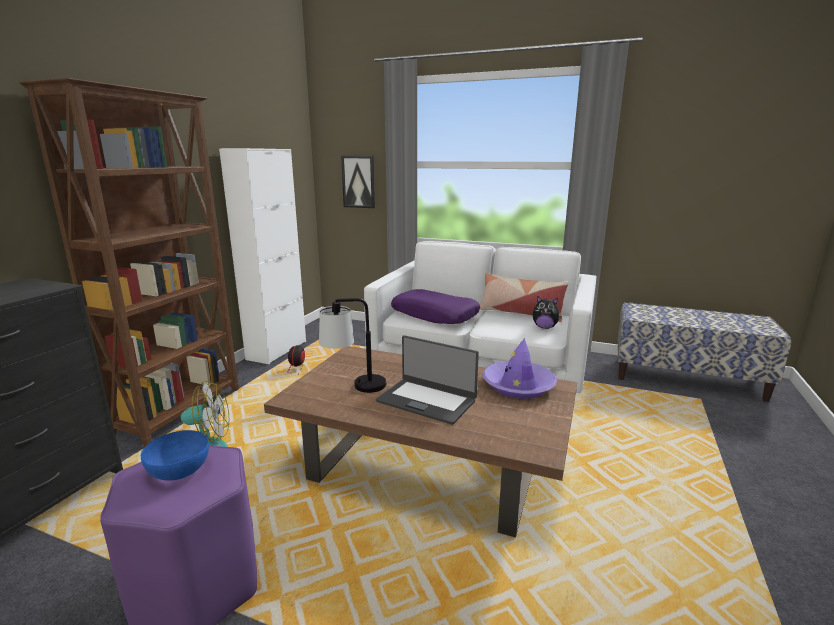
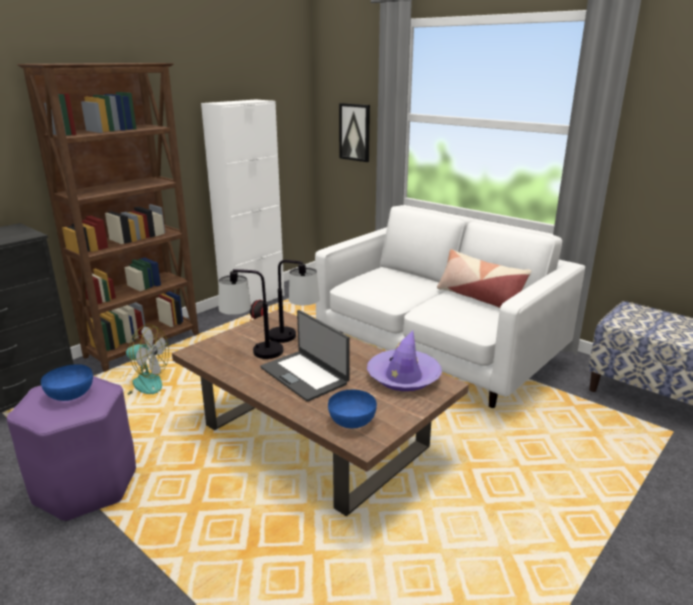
camera: 20 degrees right, 5 degrees up
purple pillow [391,289,480,324] -> none
plush toy [533,297,562,329] -> none
none -> table lamp [269,260,320,343]
none -> blue bowl [328,390,377,428]

